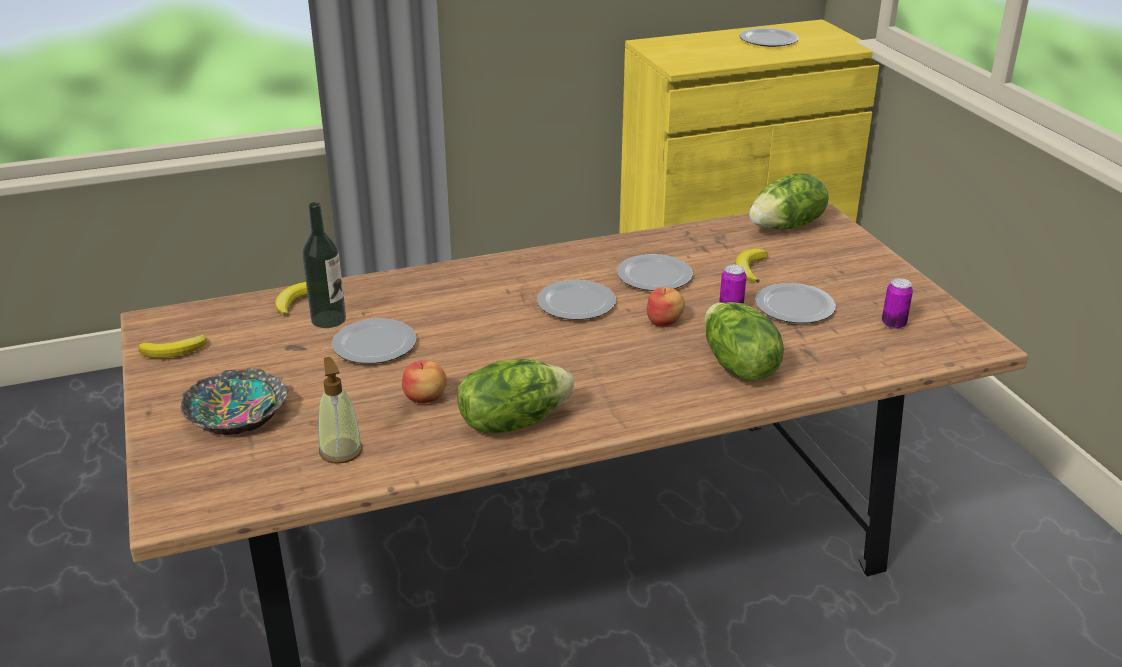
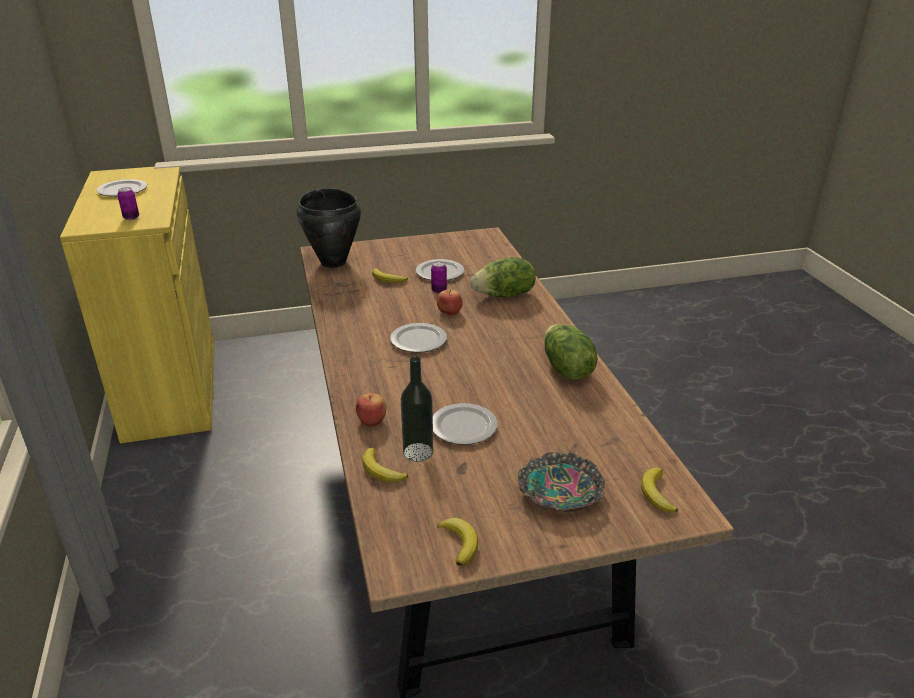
camera: 85 degrees left, 0 degrees up
soap dispenser [318,357,363,464] -> none
apple [402,360,447,403] -> apple moved to [356,393,386,427]
plate [617,254,693,291] -> none
lettuce [749,173,829,229] -> black cooking pot [297,188,361,268]
can [882,278,913,329] -> can moved to [117,187,139,220]
none -> banana [641,467,678,512]

